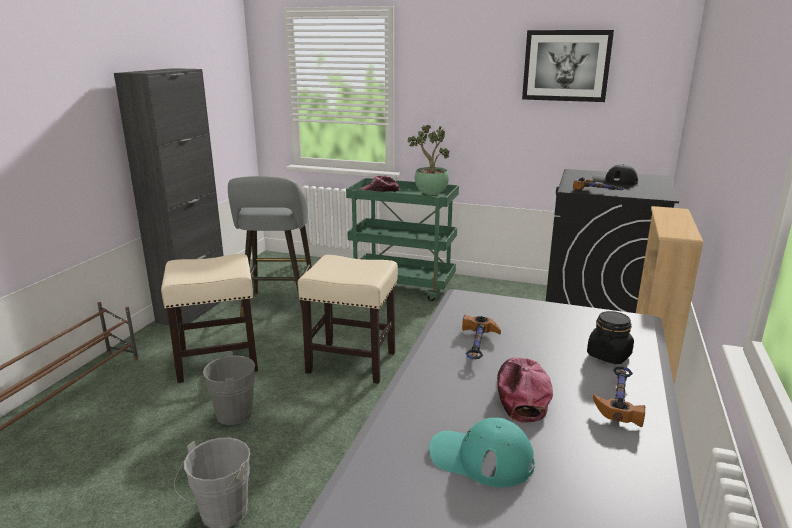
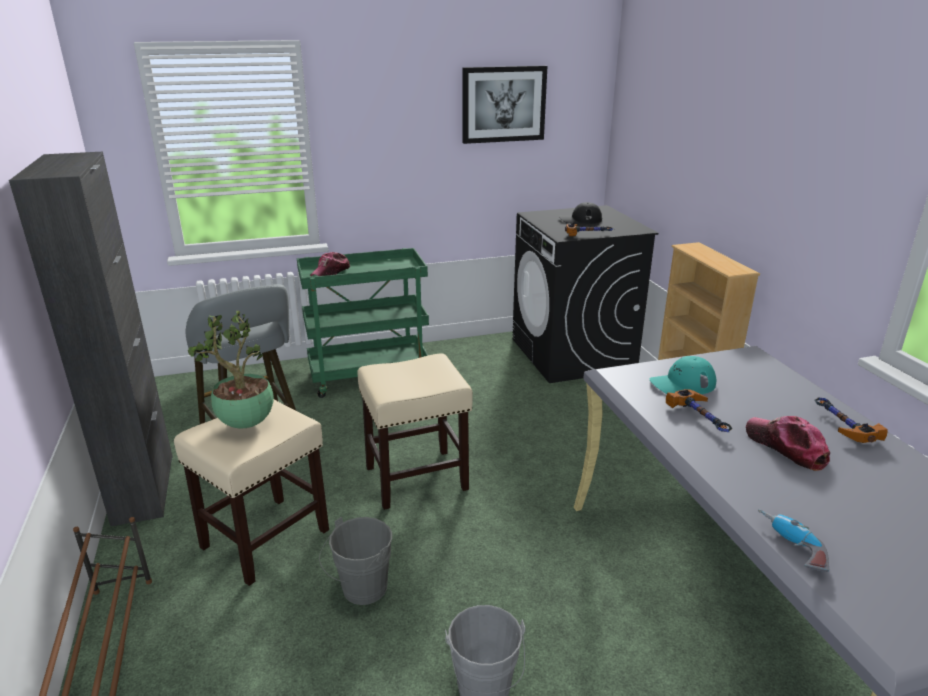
camera: 35 degrees left, 5 degrees up
potted plant [408,125,449,195] -> potted plant moved to [188,311,274,429]
turquoise cap [429,417,535,487] -> turquoise cap moved to [650,356,716,394]
black jar [587,311,634,364] -> none
none -> power drill [758,509,829,572]

